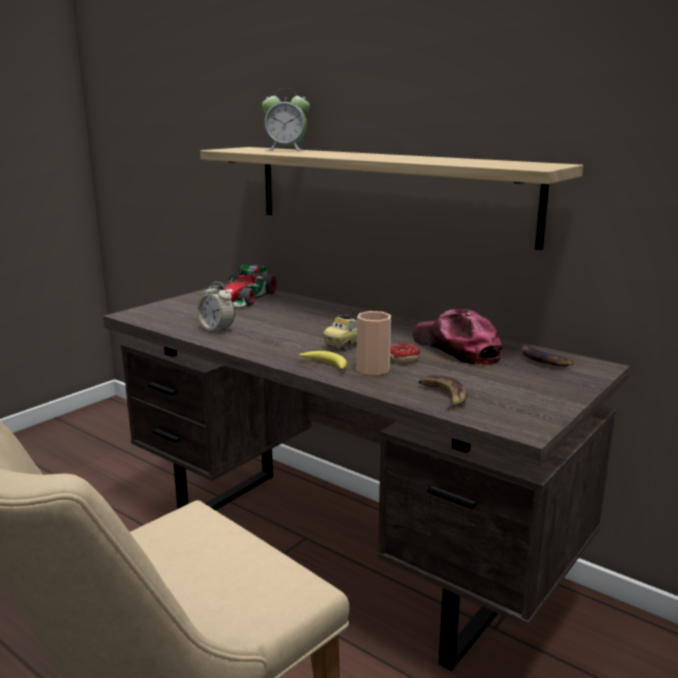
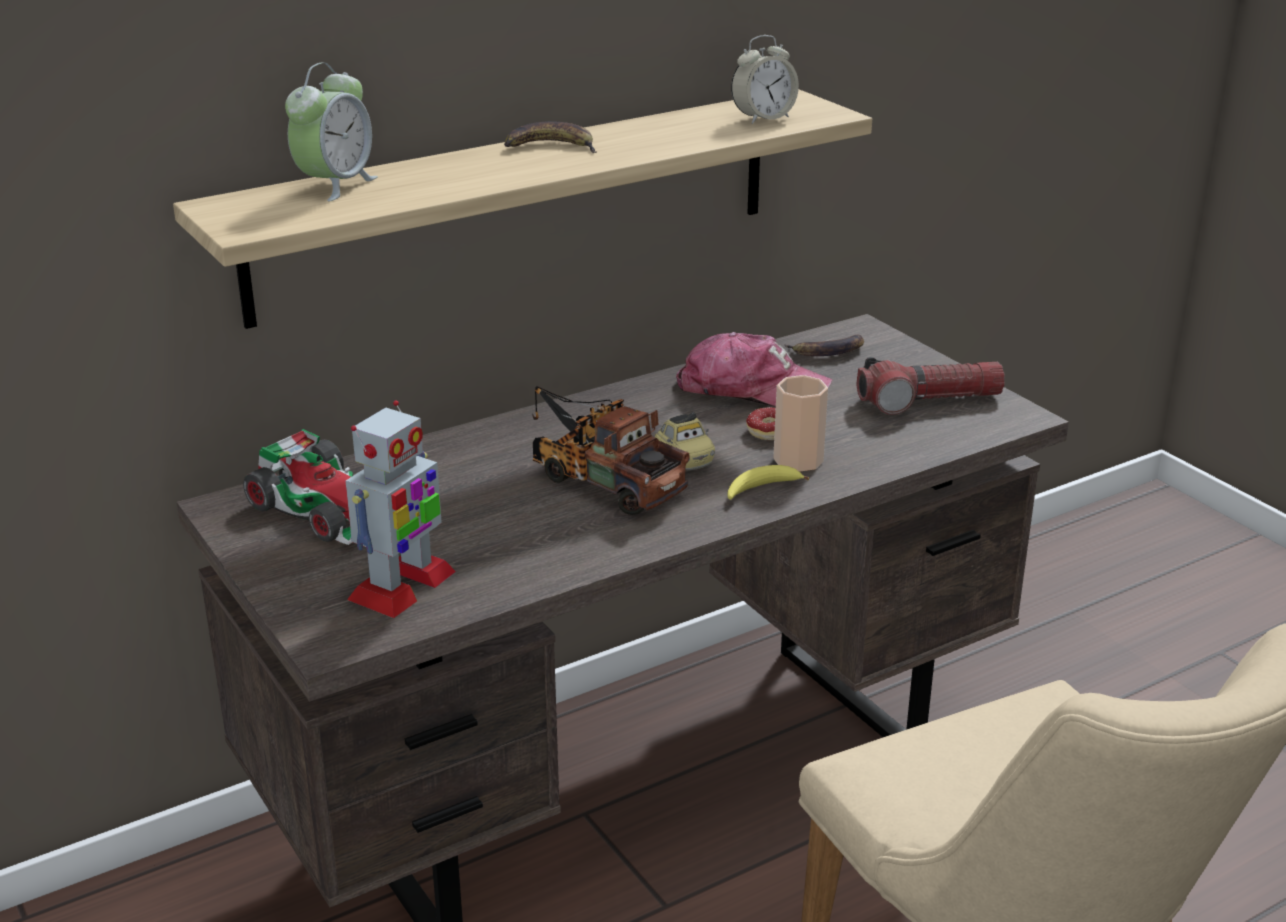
camera: 70 degrees left, 10 degrees up
alarm clock [197,282,235,333] -> alarm clock moved to [731,35,799,124]
cap [413,309,502,366] -> cap turned 150 degrees counterclockwise [676,332,833,407]
banana [418,375,467,411] -> banana moved to [504,121,597,153]
none -> toy robot [346,401,456,618]
none -> toy truck [532,386,690,515]
none -> flashlight [856,357,1005,415]

